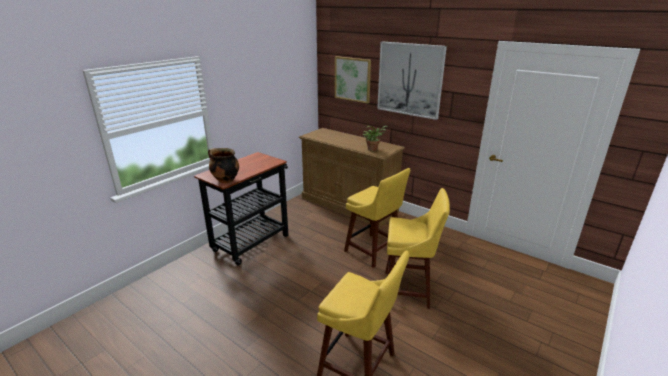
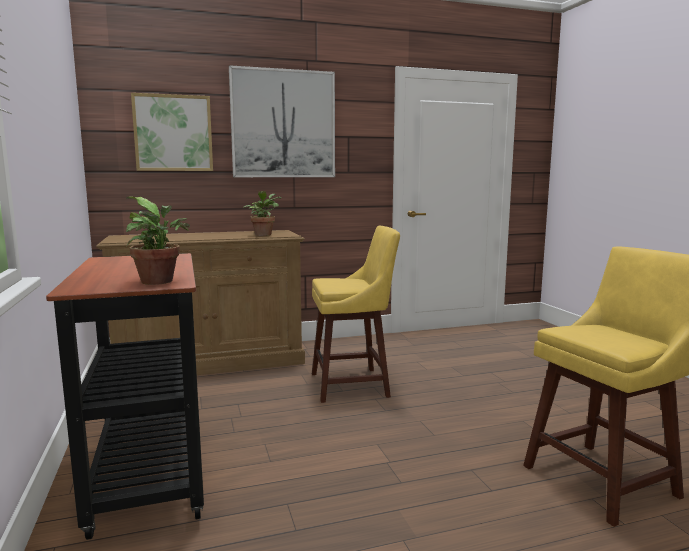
camera: 55 degrees left, 15 degrees down
cooking pot [208,148,239,183] -> potted plant [126,196,190,285]
yellow chair [385,188,450,309] -> none

